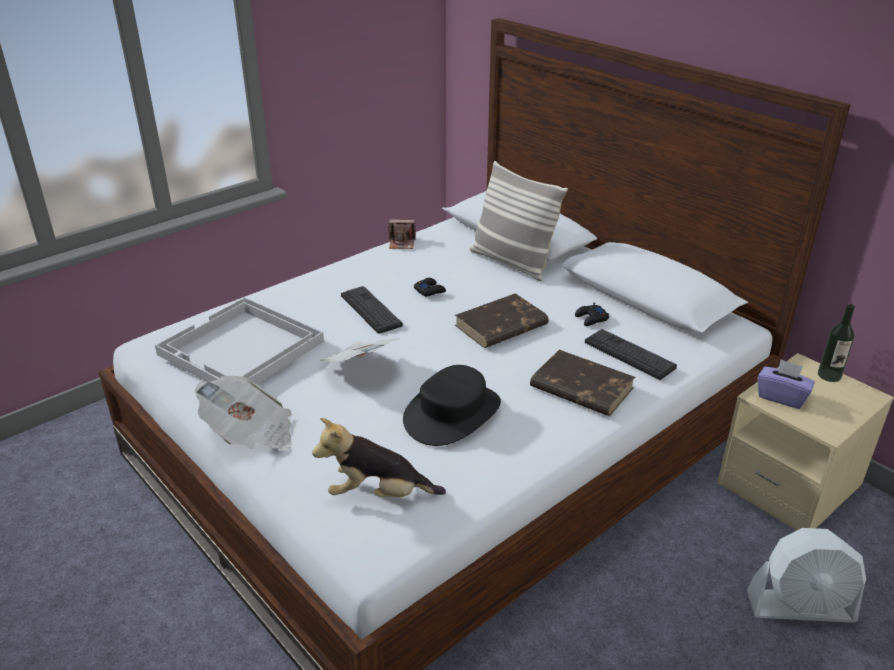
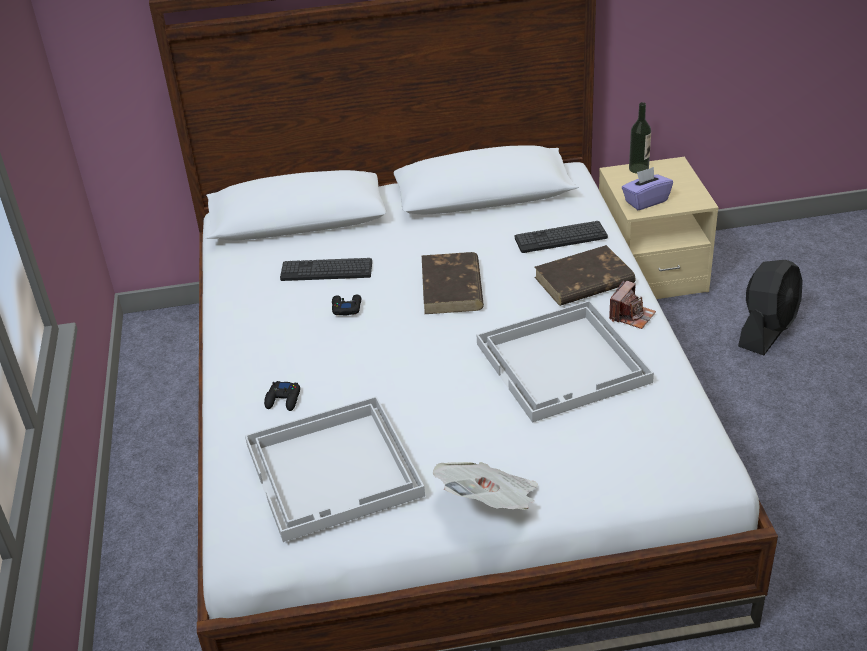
camera: 55 degrees left, 5 degrees up
plush toy [312,418,446,497] -> none
newspaper [319,338,400,362] -> none
keyboard [341,286,403,334] -> keyboard moved to [280,258,372,281]
camera [388,219,416,249] -> camera moved to [609,280,656,329]
black hat [403,365,501,446] -> white tray [477,300,654,423]
pillow [470,161,568,281] -> none
black game controller [575,303,609,326] -> black game controller moved to [264,381,300,411]
white fan [747,528,866,623] -> black fan [738,260,803,355]

